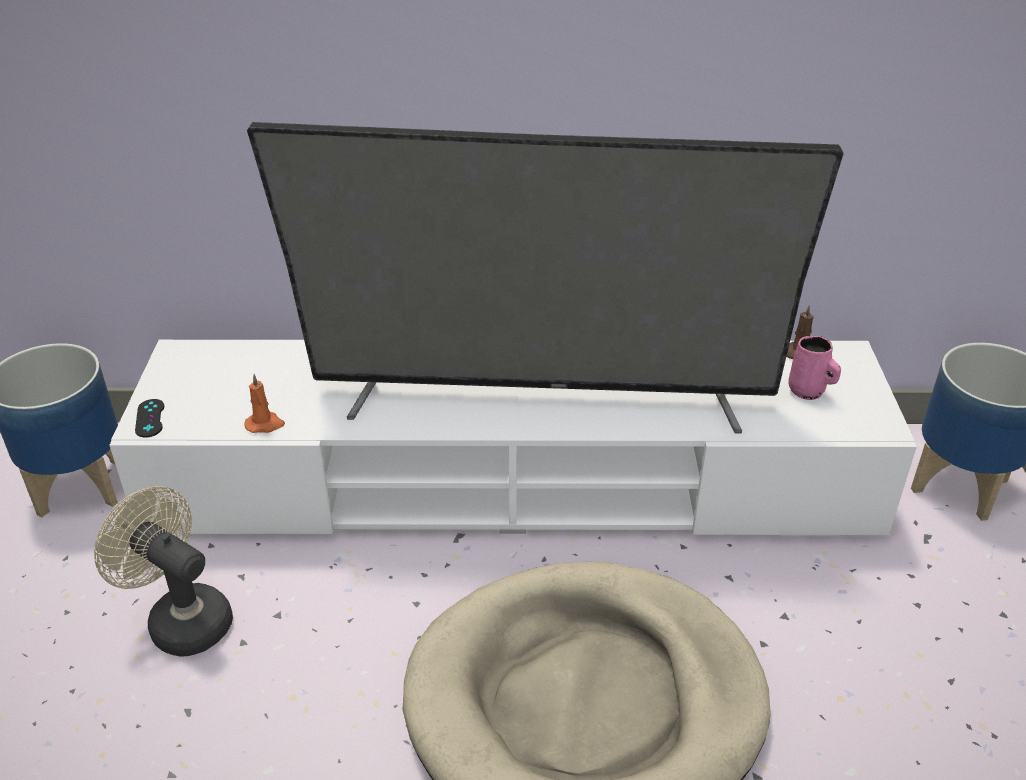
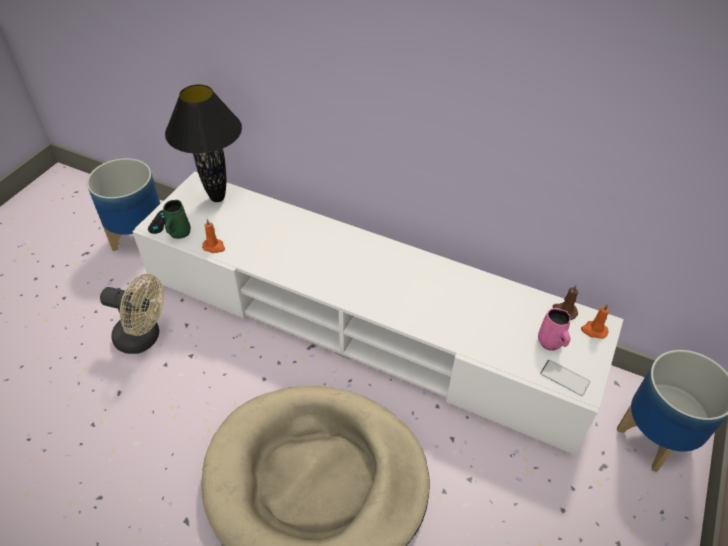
camera: 25 degrees right, 10 degrees up
beige fan [94,486,233,657] -> beige fan turned 135 degrees clockwise [100,274,164,354]
television [247,122,844,434] -> none
none -> green mug [163,200,191,239]
none -> black table lamp [165,85,242,202]
none -> phone [540,360,590,396]
none -> orange candle [581,304,610,339]

